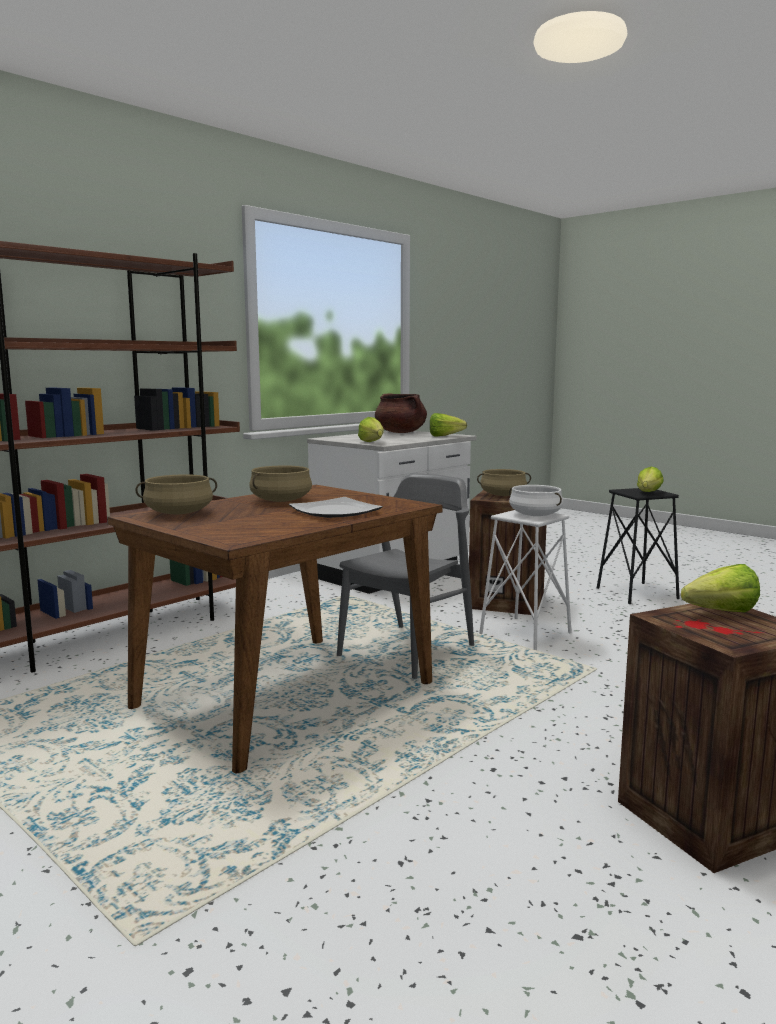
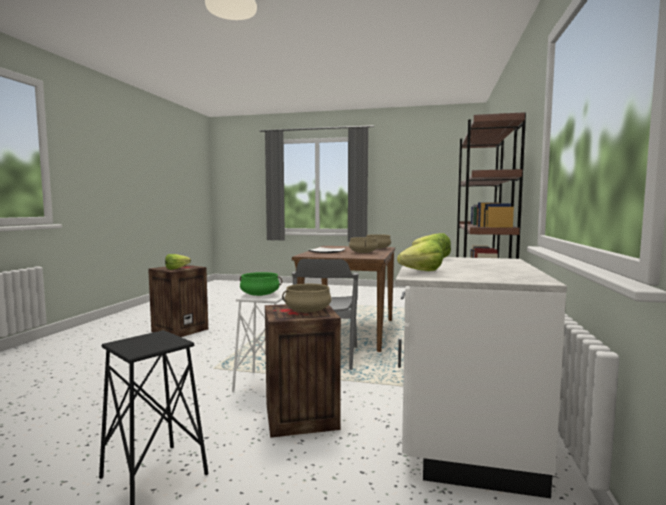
camera: 150 degrees right, 5 degrees down
brown cooking pot [375,394,427,433] -> none
white cooking pot [509,485,563,516] -> green cooking pot [240,272,282,296]
lettuce [637,466,664,492] -> none

